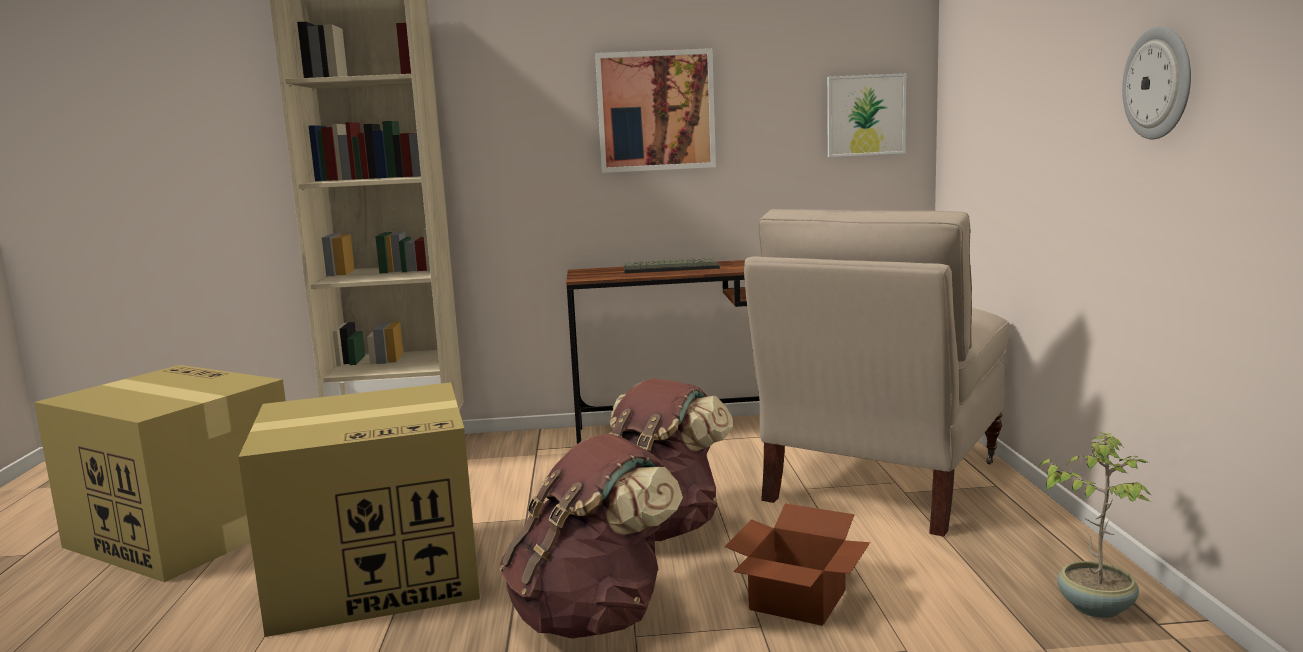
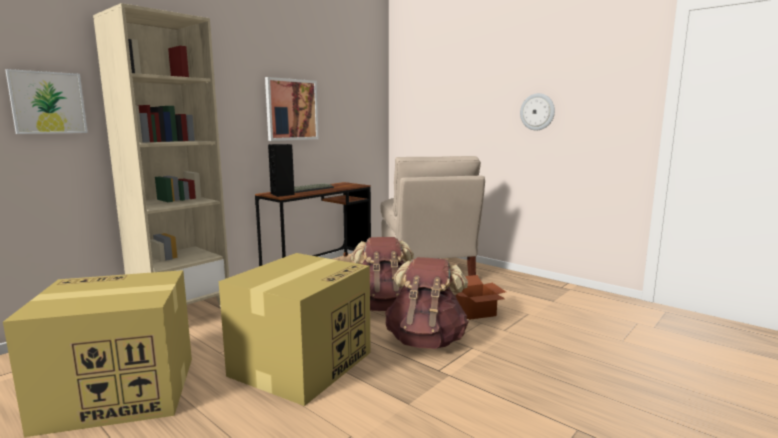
camera: 45 degrees left, 0 degrees up
picture [827,73,906,157] -> picture moved to [5,69,88,134]
potted plant [1039,432,1152,618] -> none
none -> black speaker [268,144,295,197]

